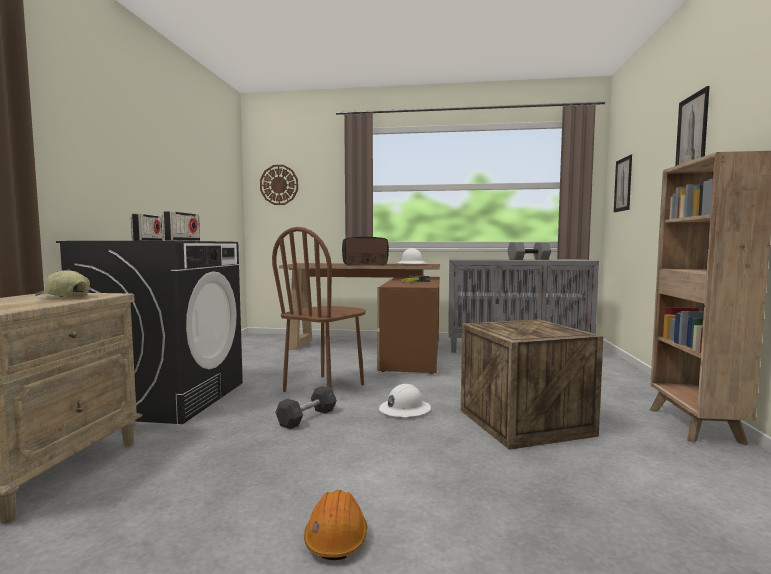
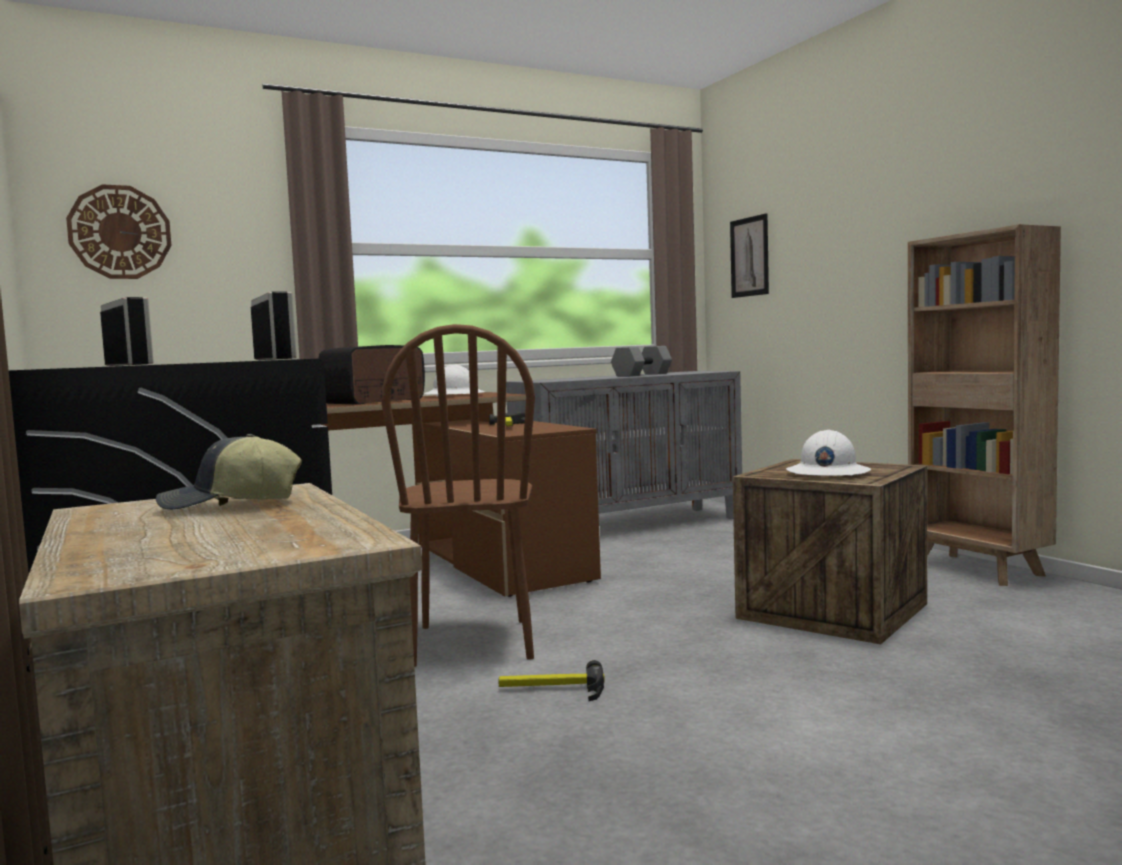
camera: 35 degrees left, 0 degrees up
grey dumbbell [275,386,337,429] -> hammer [498,660,605,701]
orange hard hat [304,490,367,560] -> none
white hard hat [379,384,431,417] -> white hard hat moved to [786,430,871,476]
picture [675,86,709,166] -> none

